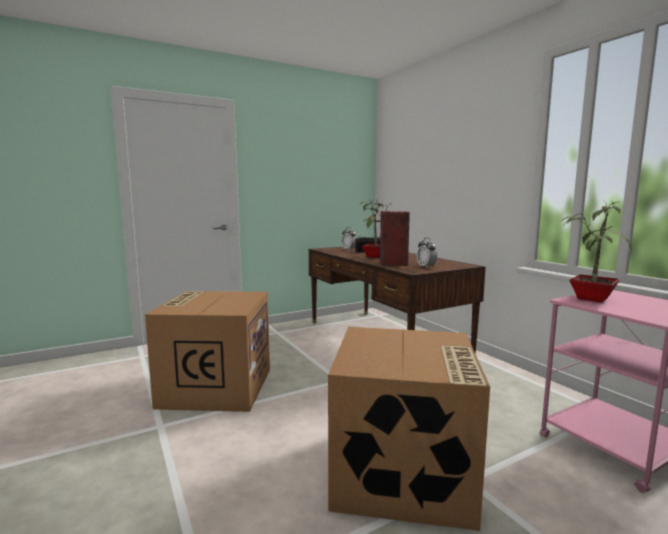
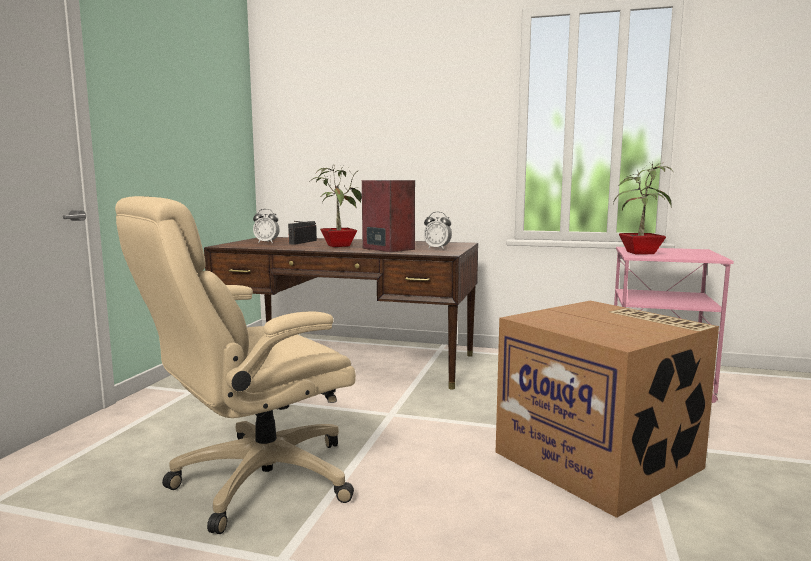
camera: 45 degrees left, 0 degrees up
cardboard box [145,291,270,412] -> beige office chair [115,196,356,534]

